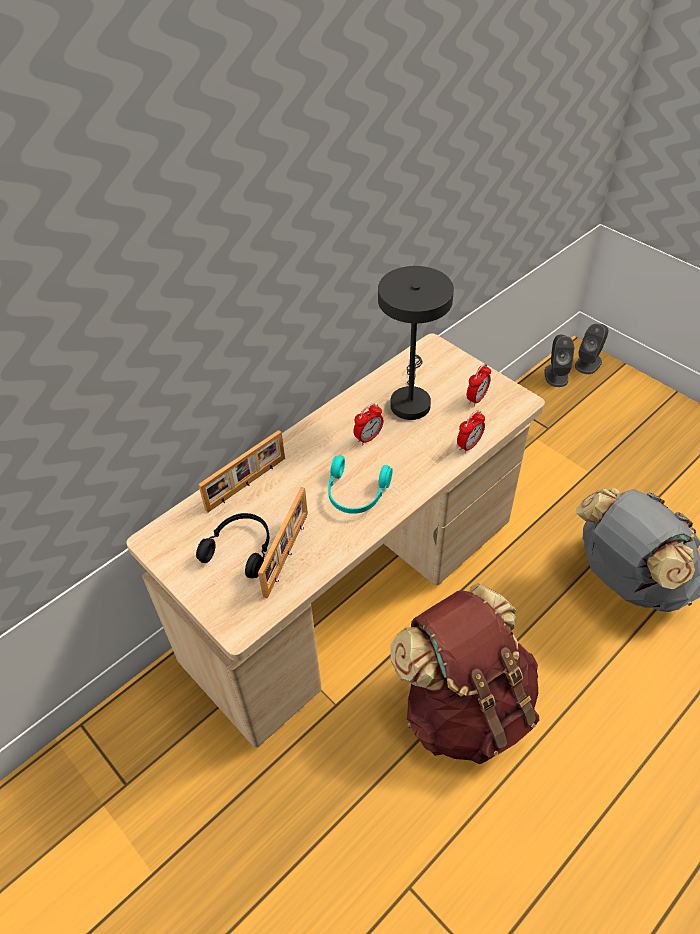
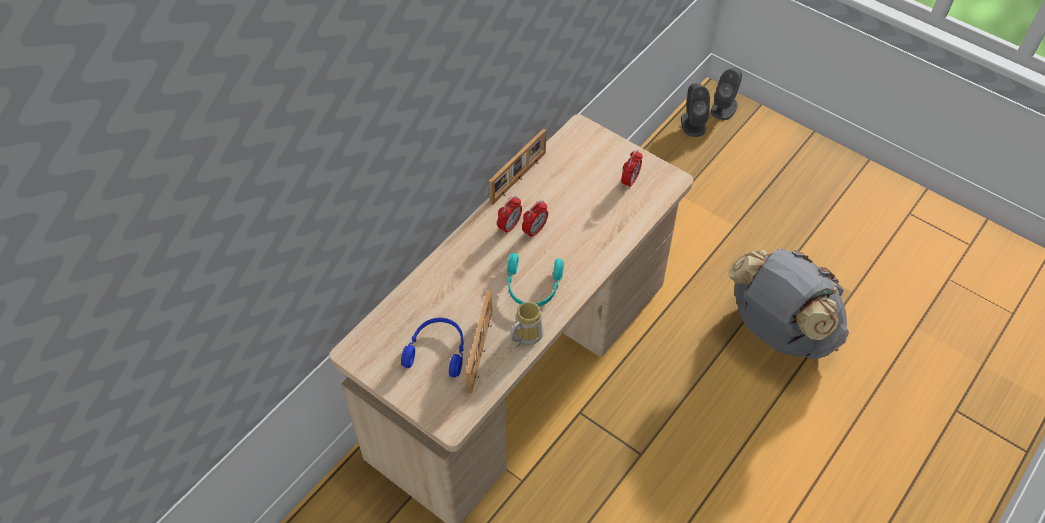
camera: 10 degrees left, 5 degrees up
black headphones [196,513,269,578] -> blue headphones [401,318,463,377]
picture frame [198,430,285,512] -> picture frame moved to [489,128,546,205]
grey table lamp [378,266,454,420] -> none
brown backpack [390,583,539,764] -> none
alarm clock [457,410,485,453] -> alarm clock moved to [497,196,522,235]
none -> mug [510,301,544,347]

